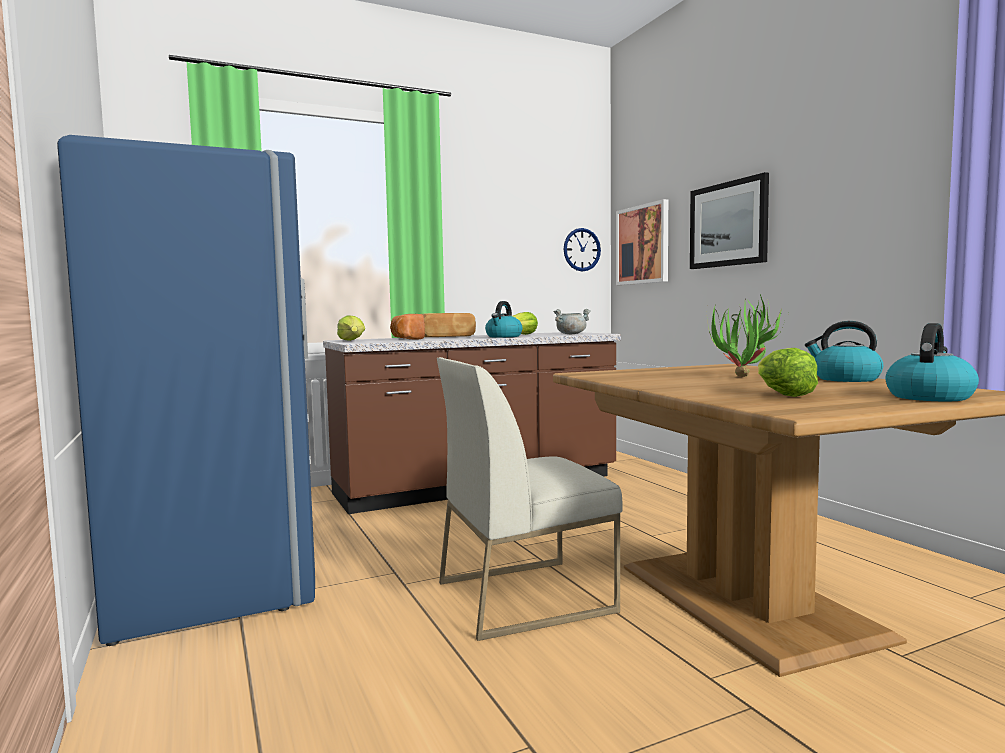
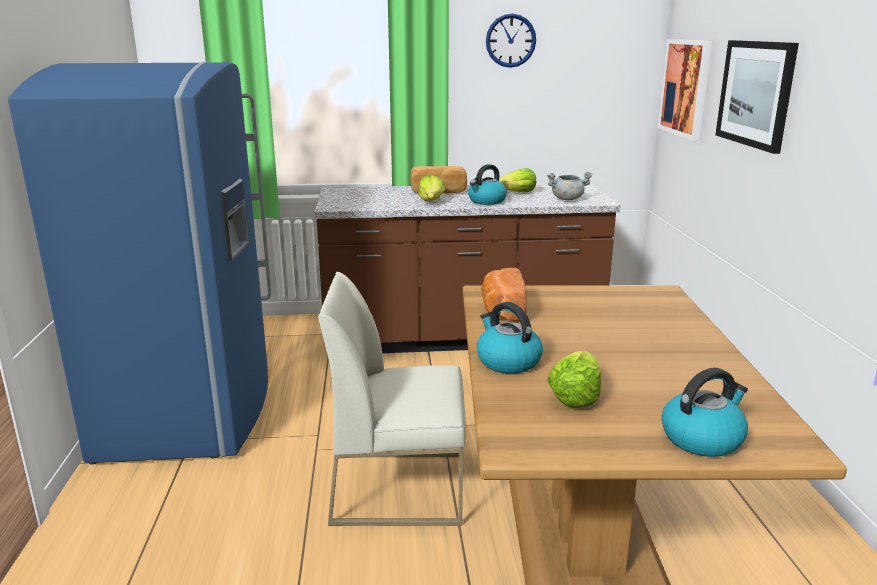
camera: 20 degrees right, 15 degrees up
lettuce [337,315,365,341] -> lettuce moved to [418,175,446,201]
bread [390,314,425,339] -> bread moved to [481,268,527,321]
wall clock [563,228,601,271] -> wall clock moved to [486,14,536,68]
potted plant [707,294,782,377] -> none
kettle [805,321,883,382] -> kettle moved to [477,302,543,374]

